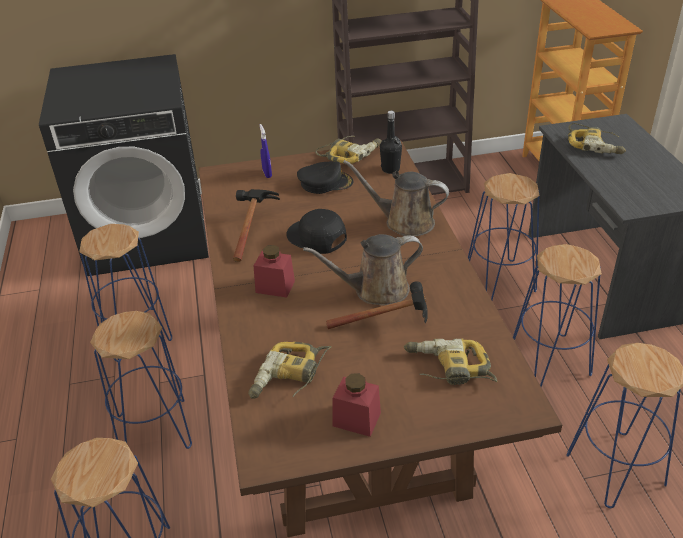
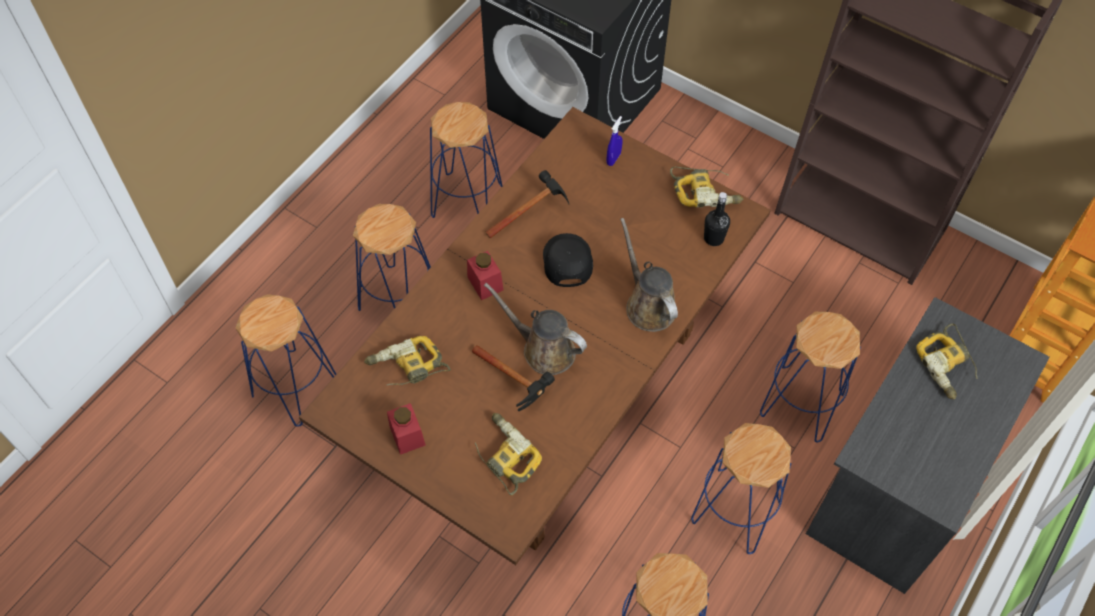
camera: 45 degrees right, 20 degrees up
black cap [297,161,353,194] -> none

